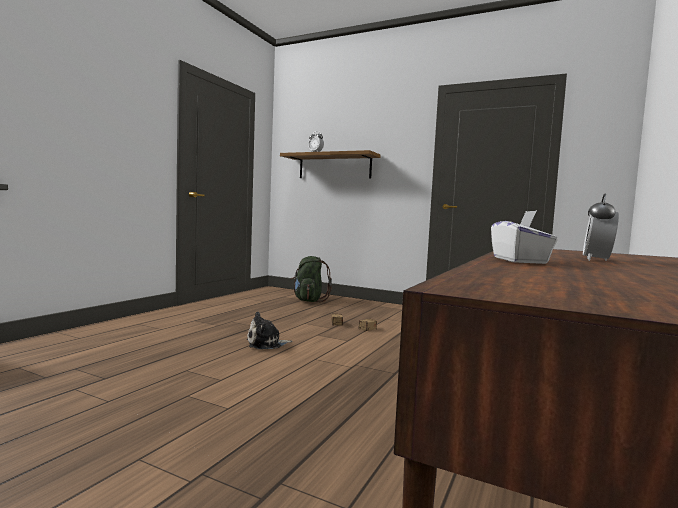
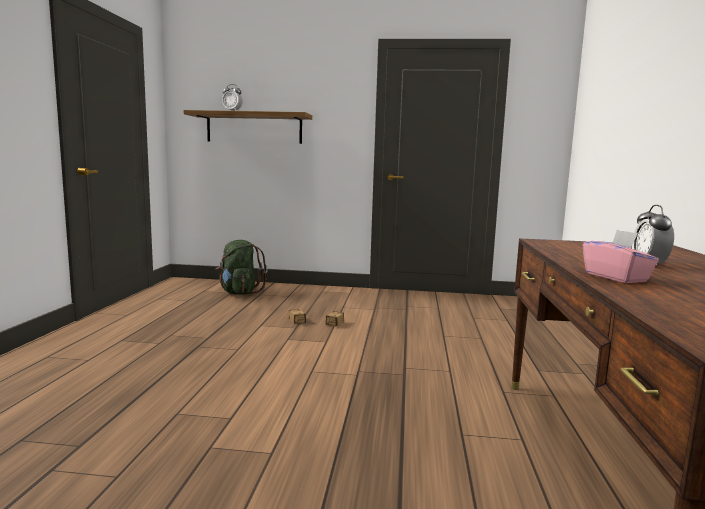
camera: 20 degrees left, 5 degrees up
plush toy [247,311,293,349] -> none
white tissue box [491,210,558,264] -> pink tissue box [583,230,659,283]

